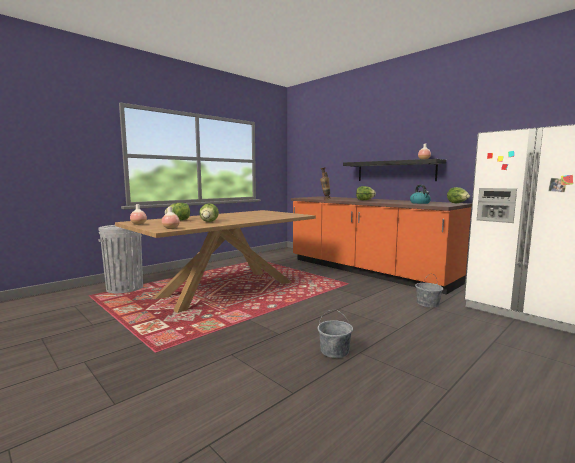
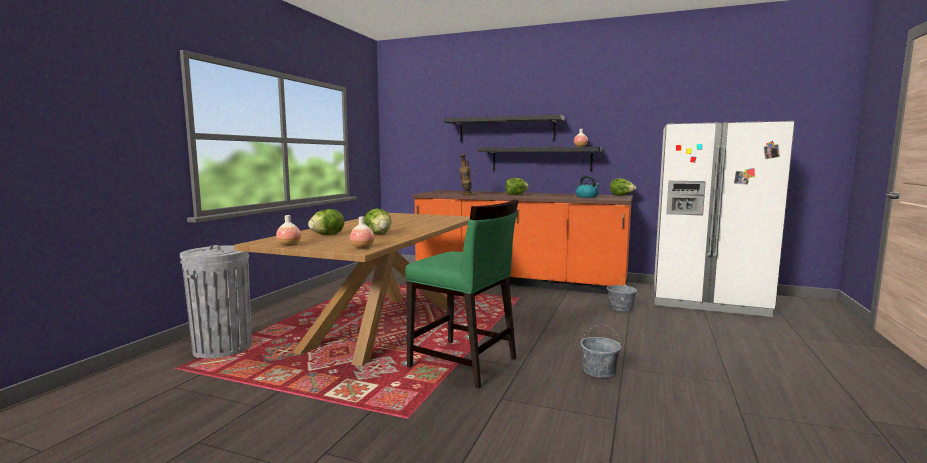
camera: 25 degrees left, 0 degrees up
none -> green chair [405,199,519,389]
none -> black shelf [444,115,565,142]

